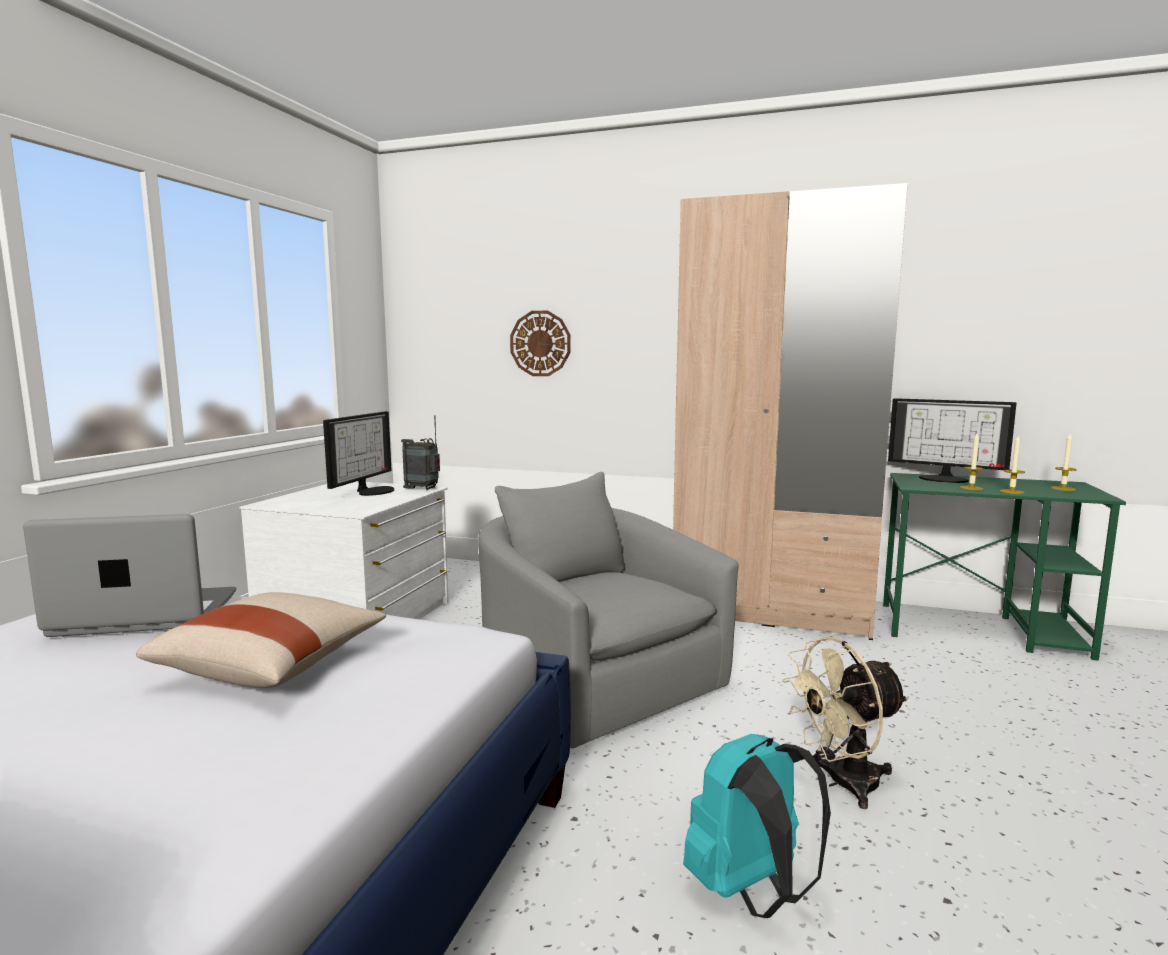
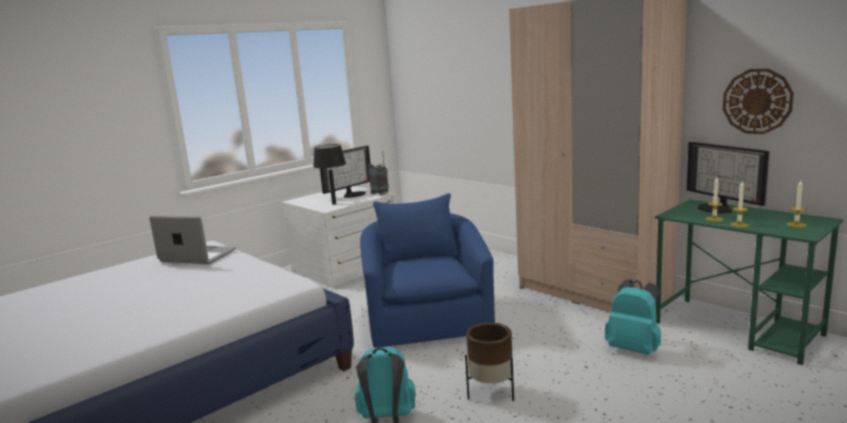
camera: 30 degrees right, 5 degrees up
beige pillow [136,592,386,688] -> none
grey armchair [478,472,739,748] -> blue armchair [360,193,495,348]
wall clock [510,310,571,376] -> wall clock moved to [723,69,794,134]
beige fan [782,637,909,809] -> brown planter [465,322,514,401]
none -> black table lamp [313,144,346,205]
none -> turquoise backpack [605,279,661,355]

